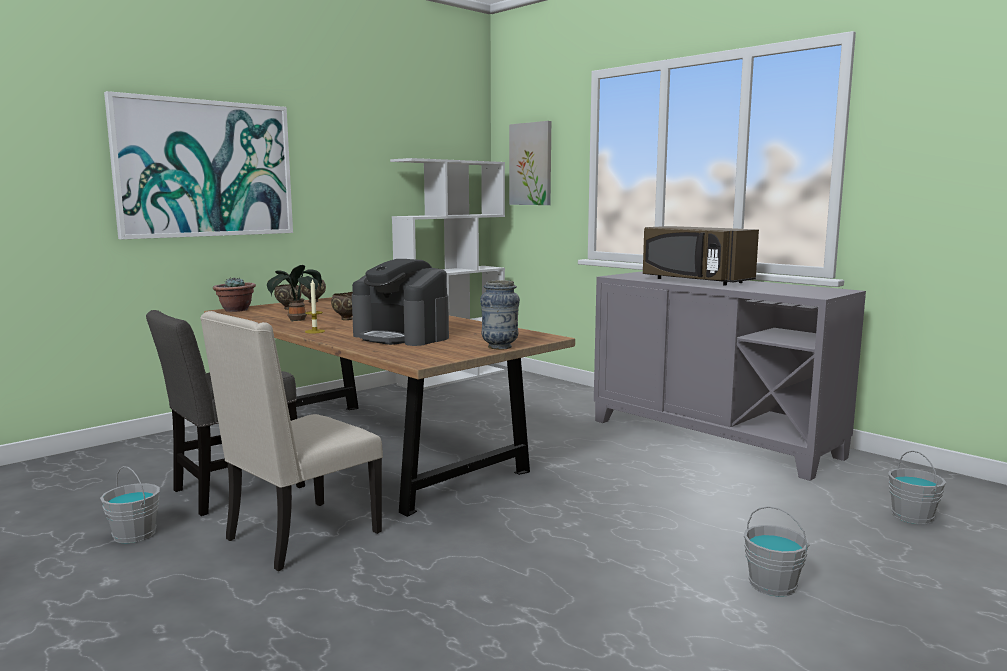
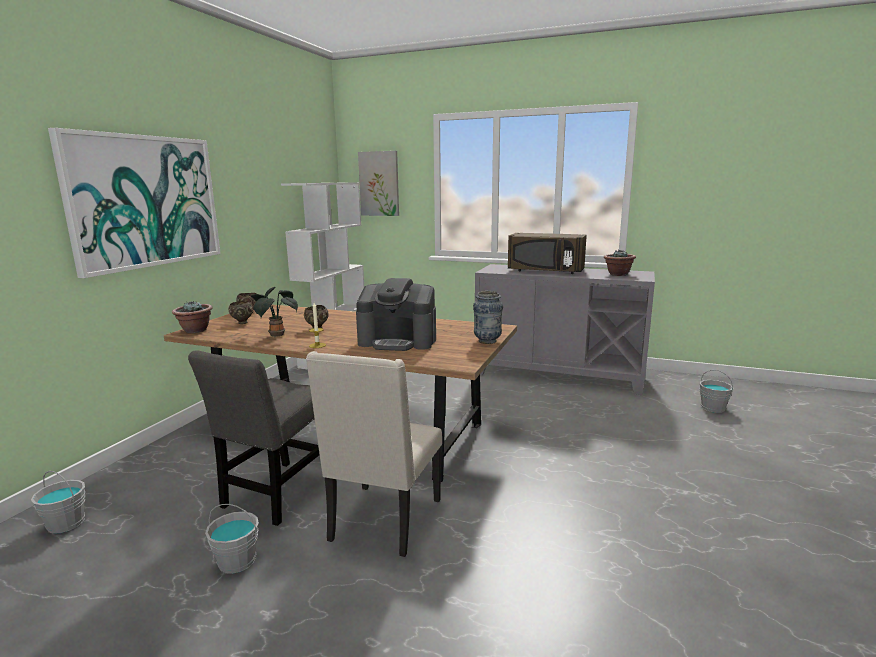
camera: 25 degrees left, 5 degrees up
grey bucket [744,506,810,597] -> grey bucket moved to [31,471,85,534]
none -> potted plant [604,249,636,276]

